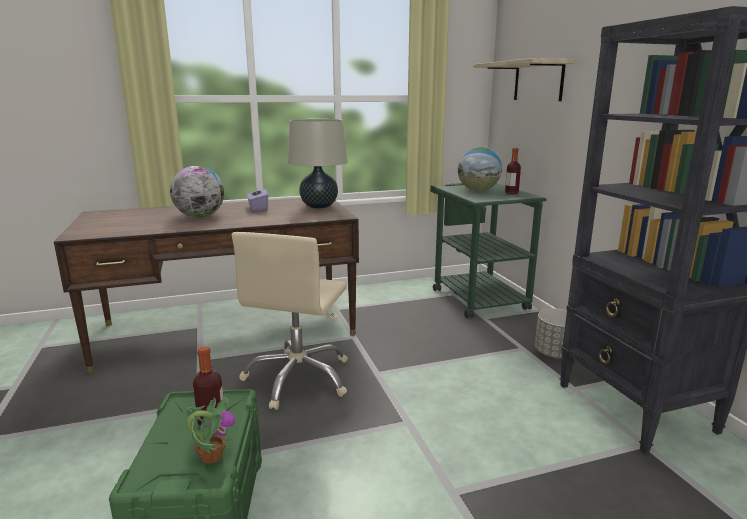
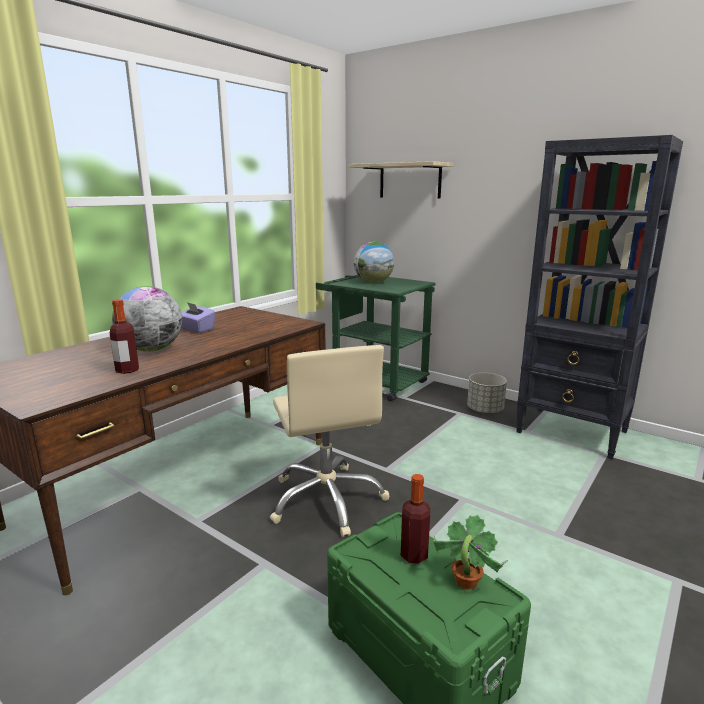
camera: 35 degrees left, 0 degrees up
beige table lamp [288,119,348,209] -> none
bottle [505,148,521,194] -> bottle moved to [109,299,139,374]

